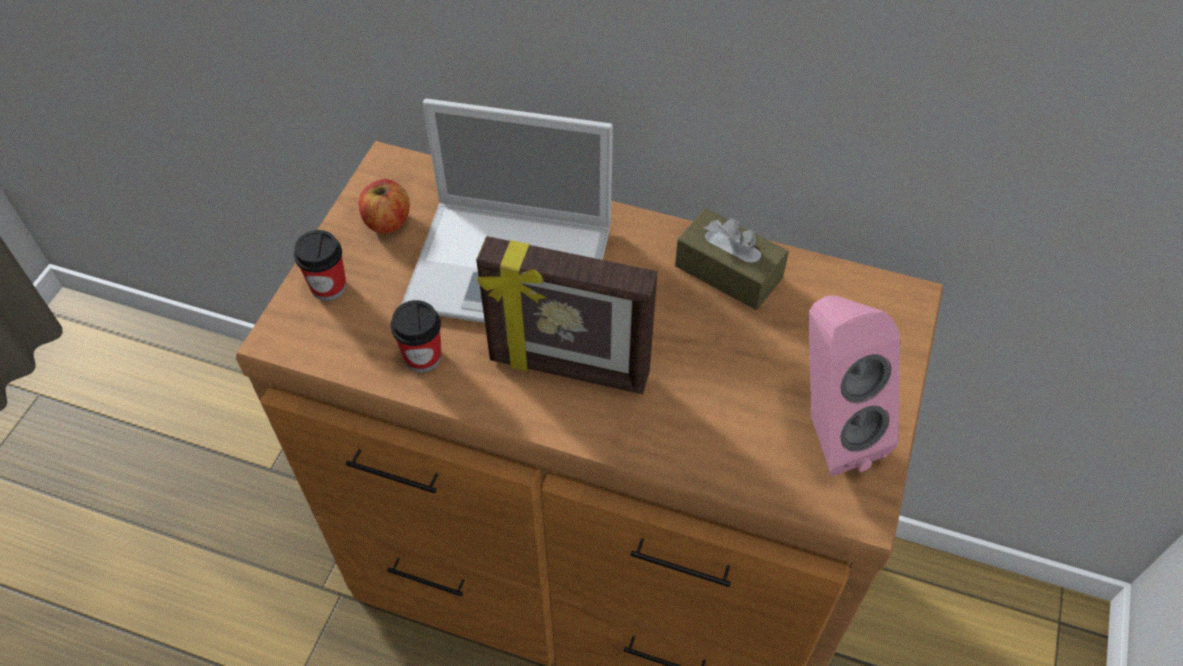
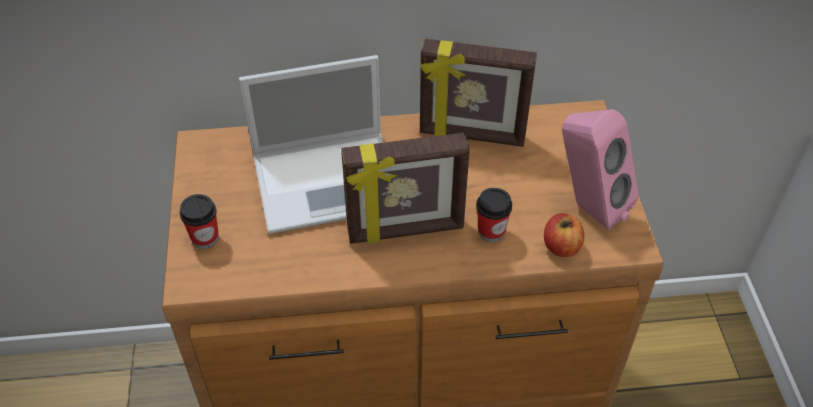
camera: 25 degrees left, 5 degrees down
apple [359,179,410,234] -> apple moved to [544,213,584,257]
cup [391,300,441,373] -> cup moved to [476,188,513,242]
brown tissue box [675,208,789,310] -> picture frame [420,39,537,147]

